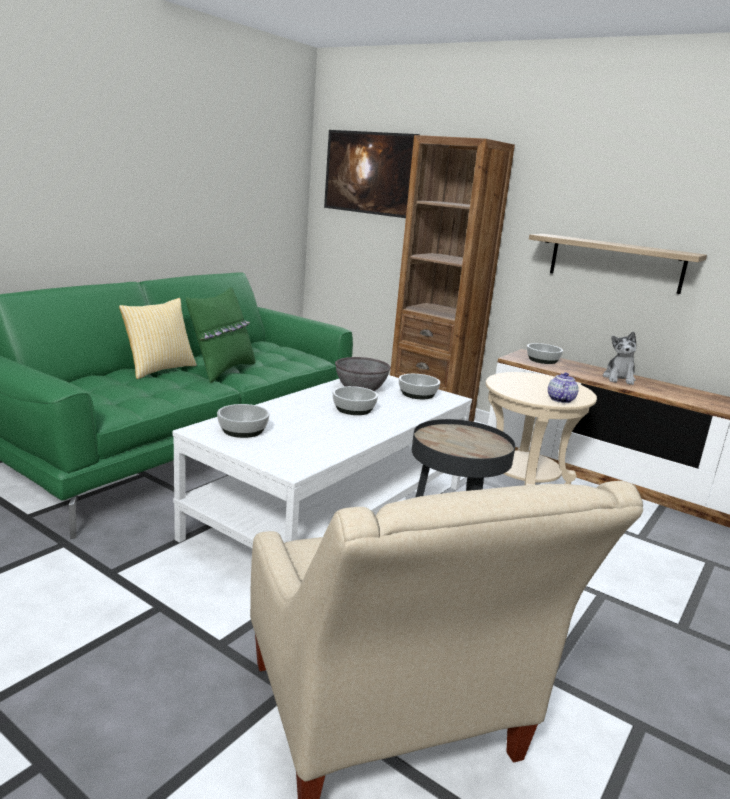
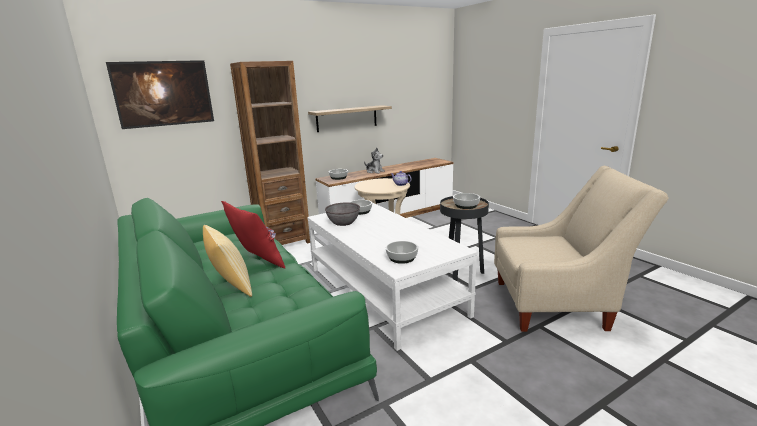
camera: 65 degrees left, 0 degrees up
green pillow [186,287,256,383] -> red pillow [221,201,285,268]
bowl [333,386,378,415] -> bowl moved to [453,193,480,209]

